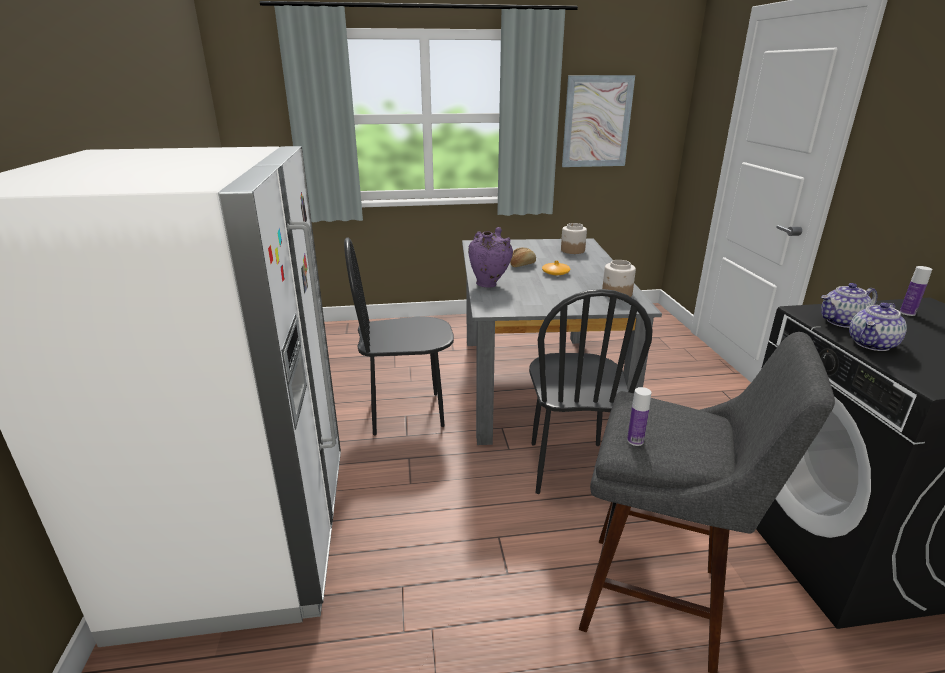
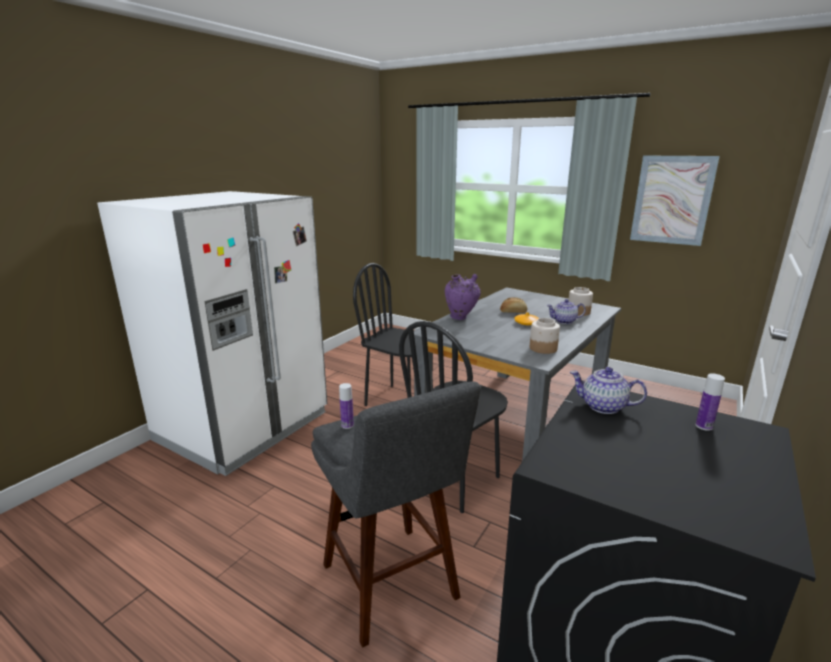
camera: 40 degrees right, 5 degrees down
teapot [849,302,907,351] -> teapot moved to [547,299,586,324]

